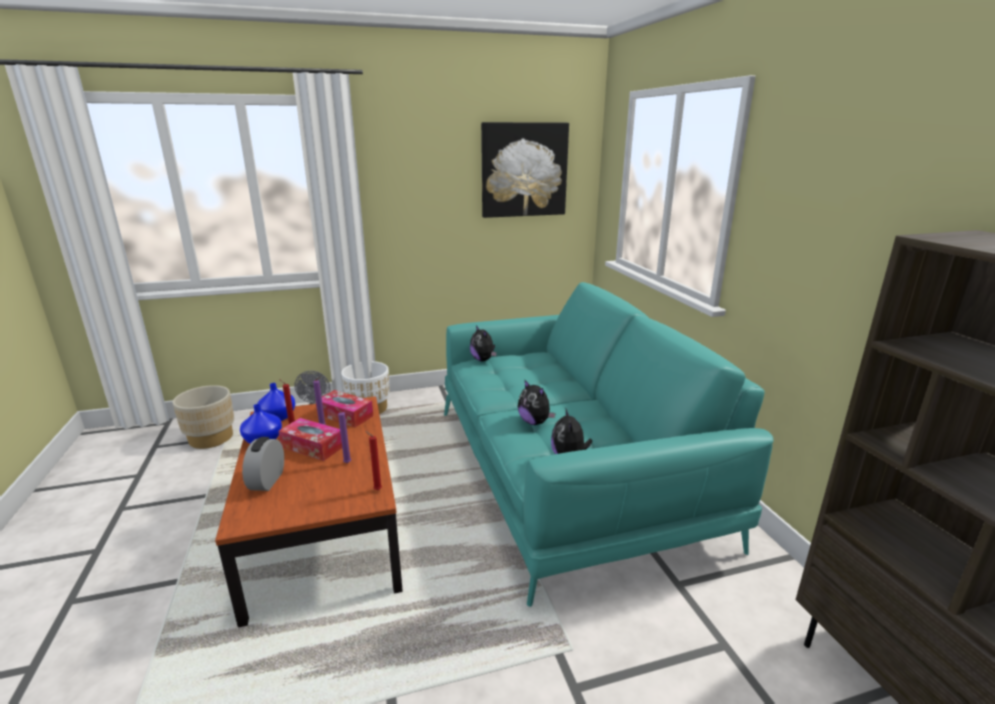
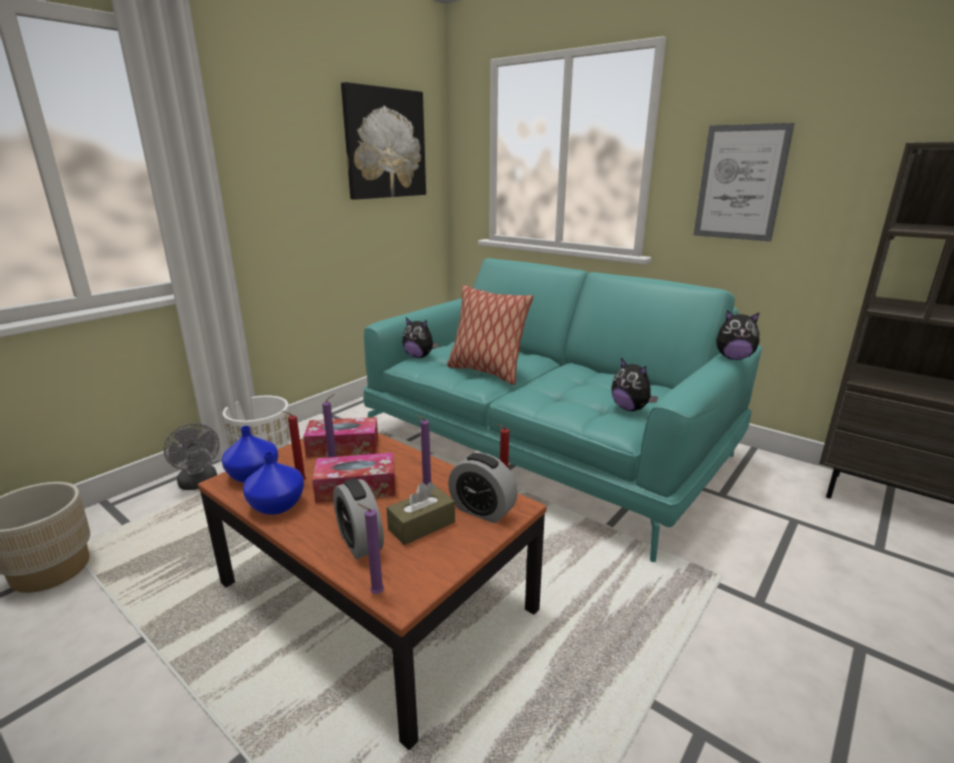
camera: 35 degrees left, 0 degrees up
plush toy [518,379,556,425] -> plush toy moved to [716,310,760,360]
none -> purple candle [357,503,384,594]
none -> brown tissue box [386,482,455,545]
none -> pillow [447,285,533,385]
none -> alarm clock [448,453,518,523]
none -> picture [694,123,795,242]

